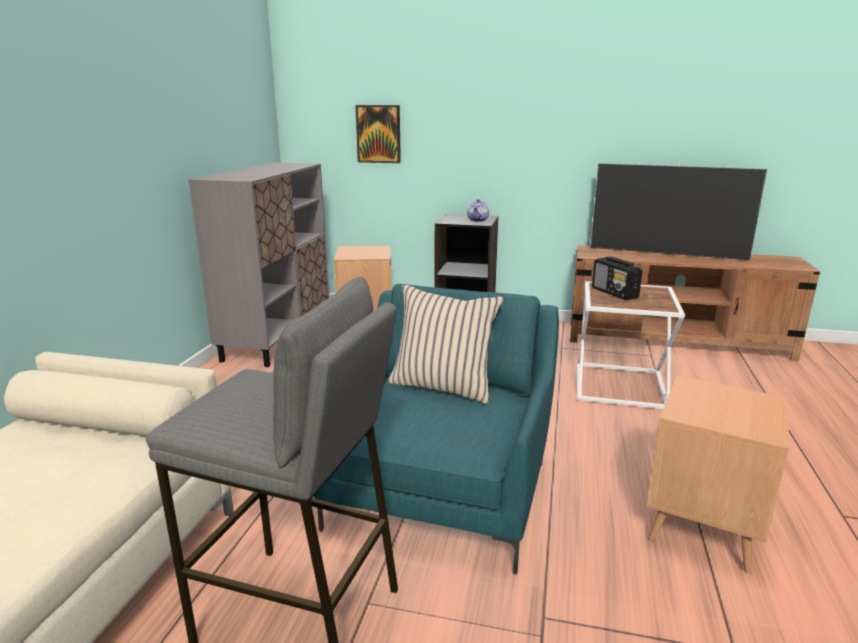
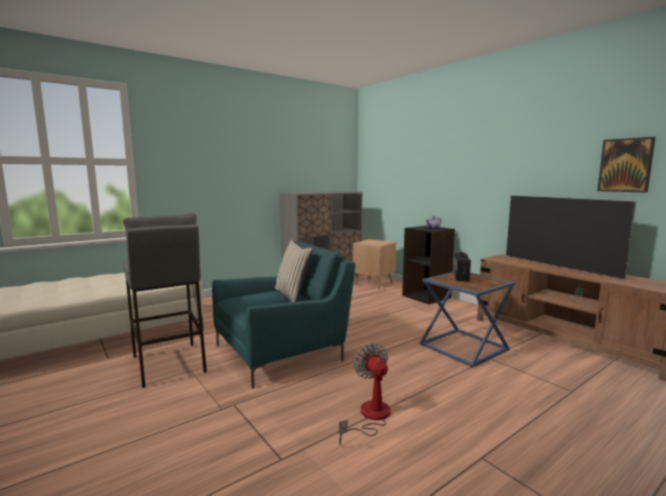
camera: 40 degrees right, 10 degrees down
picture [355,105,401,163] -> picture moved to [597,137,656,193]
white side table [577,281,685,409] -> blue side table [420,272,515,367]
brown side table [646,376,789,575] -> fan [339,343,391,445]

